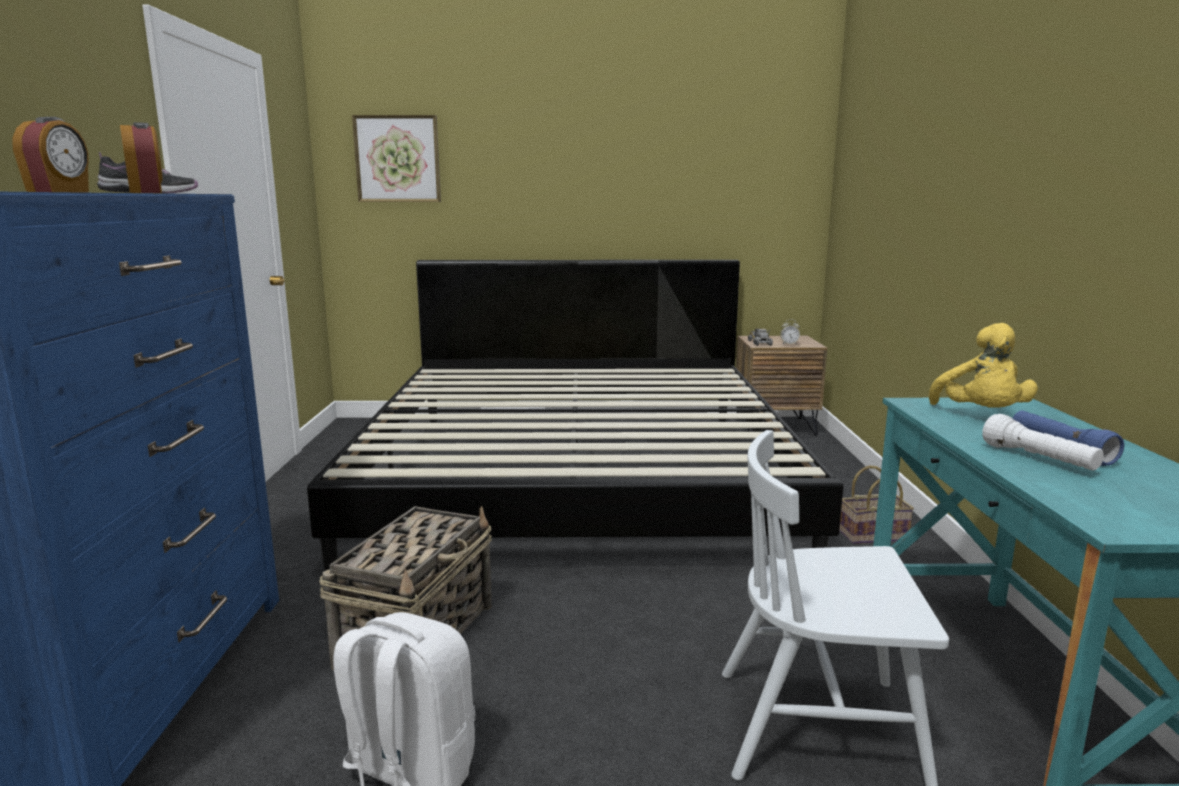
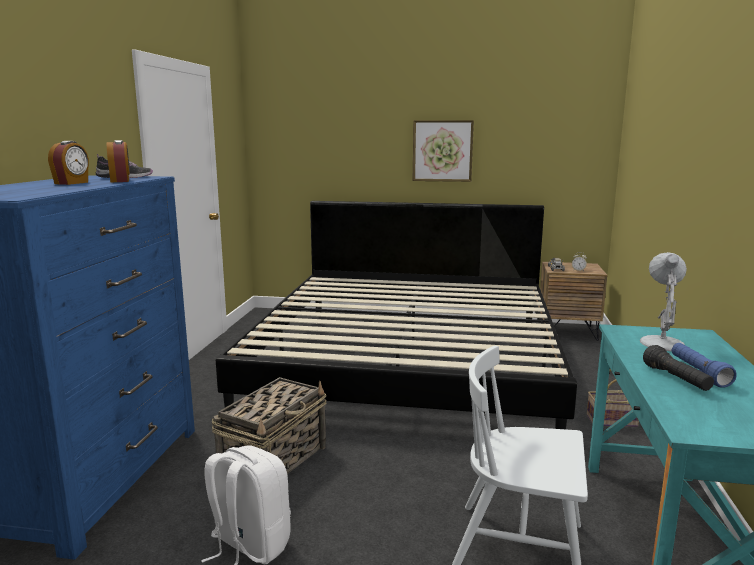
camera: 10 degrees right, 0 degrees up
picture [352,115,441,202] -> picture moved to [413,120,474,182]
yellow plush toy [929,323,1038,408] -> white table lamp [640,252,687,351]
white flashlight [982,414,1104,471] -> black flashlight [643,345,714,391]

